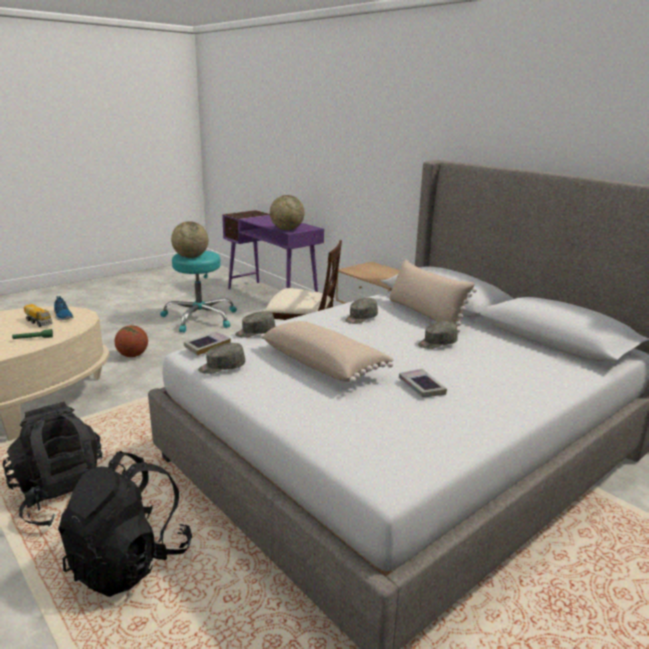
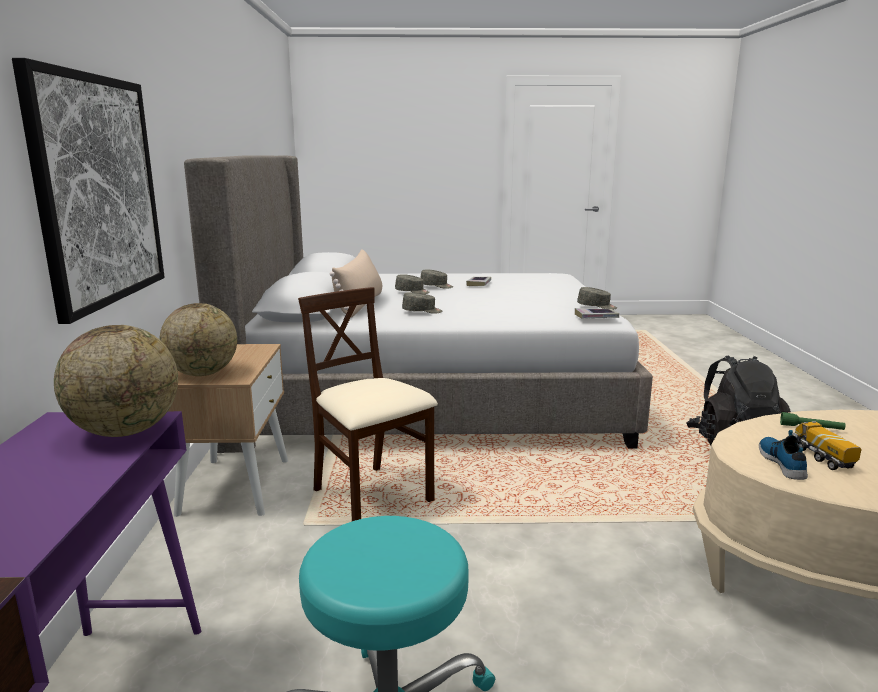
camera: 140 degrees left, 5 degrees down
black backpack [58,451,192,597] -> none
basketball [115,325,148,357] -> none
globe [171,221,208,258] -> globe moved to [159,303,237,376]
grey cap [235,311,275,338] -> grey cap moved to [420,269,453,289]
beige pillow [261,321,394,383] -> none
none -> picture [12,58,165,324]

